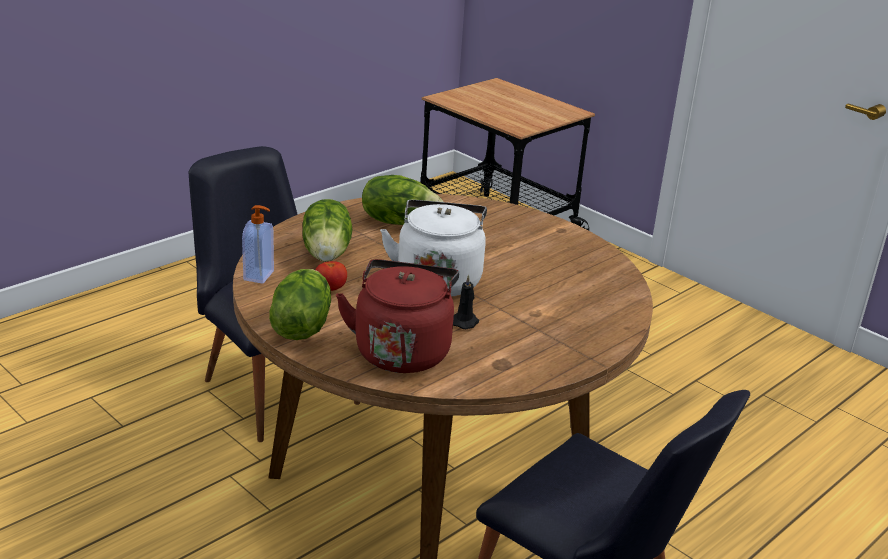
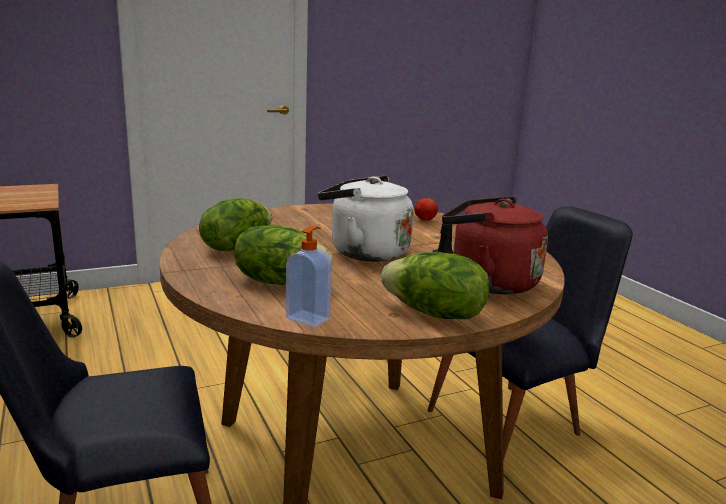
camera: 70 degrees left, 10 degrees down
tomato [315,261,347,291] -> tomato moved to [414,198,438,221]

